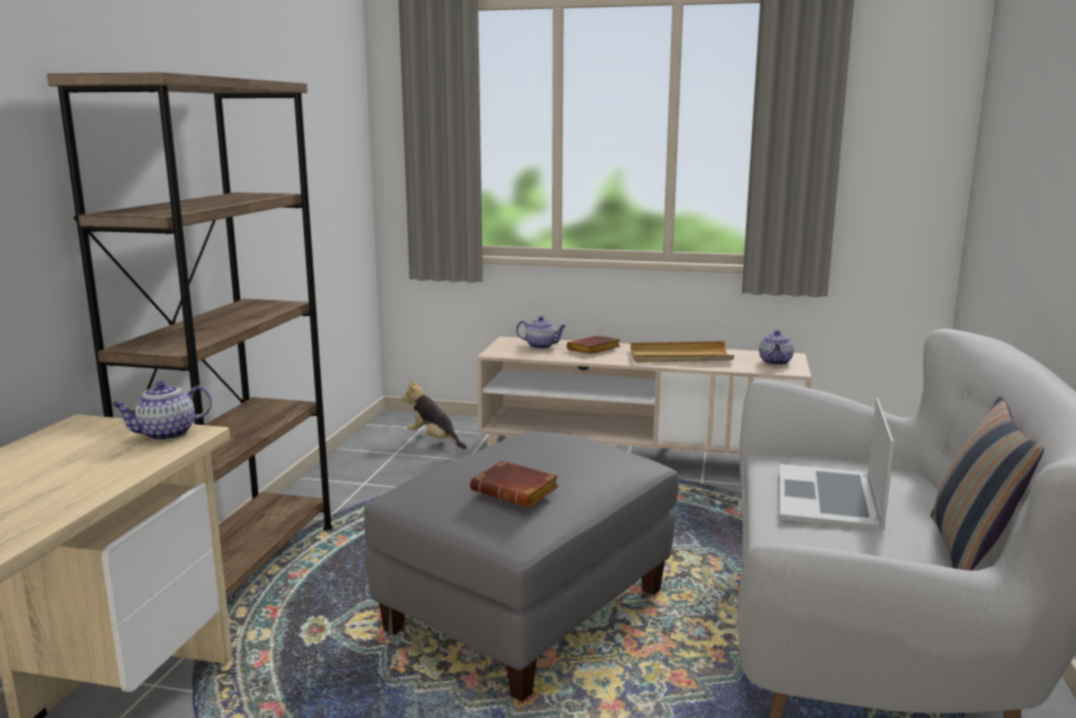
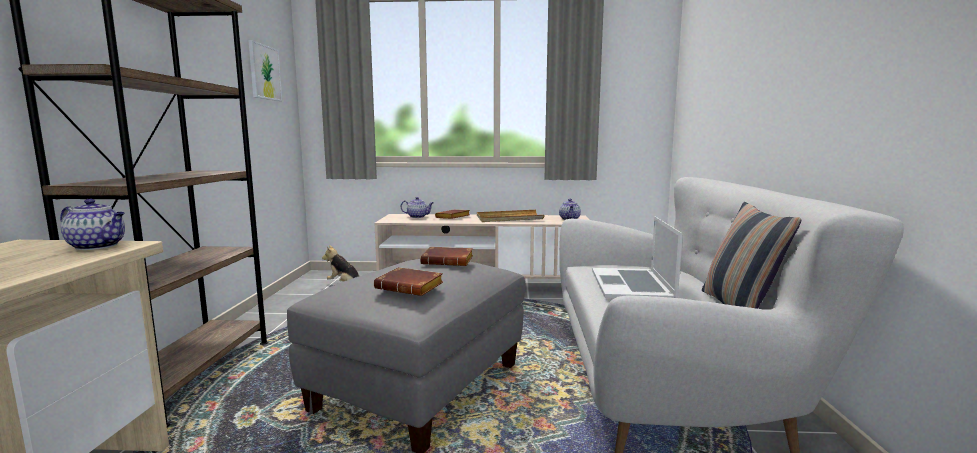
camera: 10 degrees left, 5 degrees down
teapot [112,381,212,441] -> teapot turned 120 degrees counterclockwise [60,199,125,250]
none -> picture [248,40,282,101]
none -> brown book [420,247,473,266]

